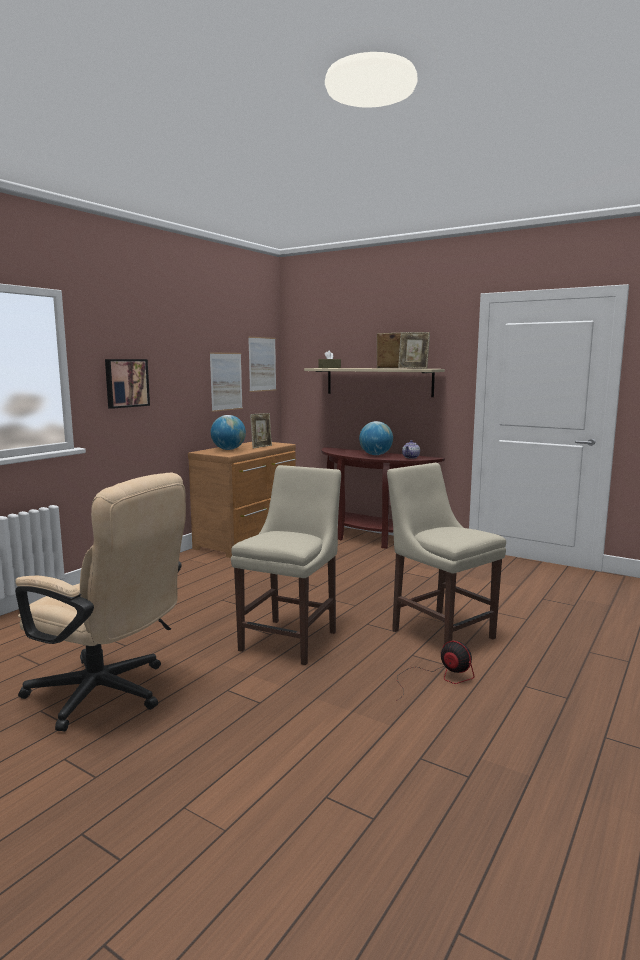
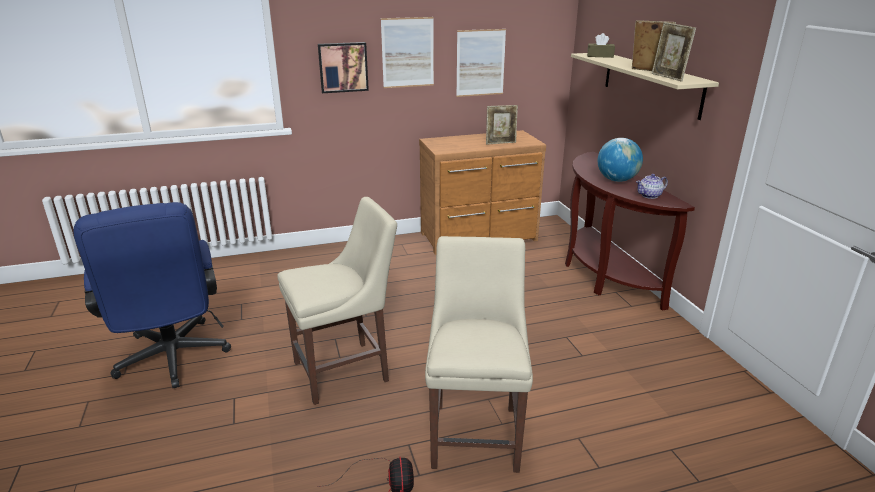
camera: 40 degrees right, 15 degrees up
beige office chair [15,473,186,732] -> blue office chair [73,202,231,388]
globe [211,415,246,450] -> none
picture [248,337,276,392] -> picture moved to [381,17,434,88]

